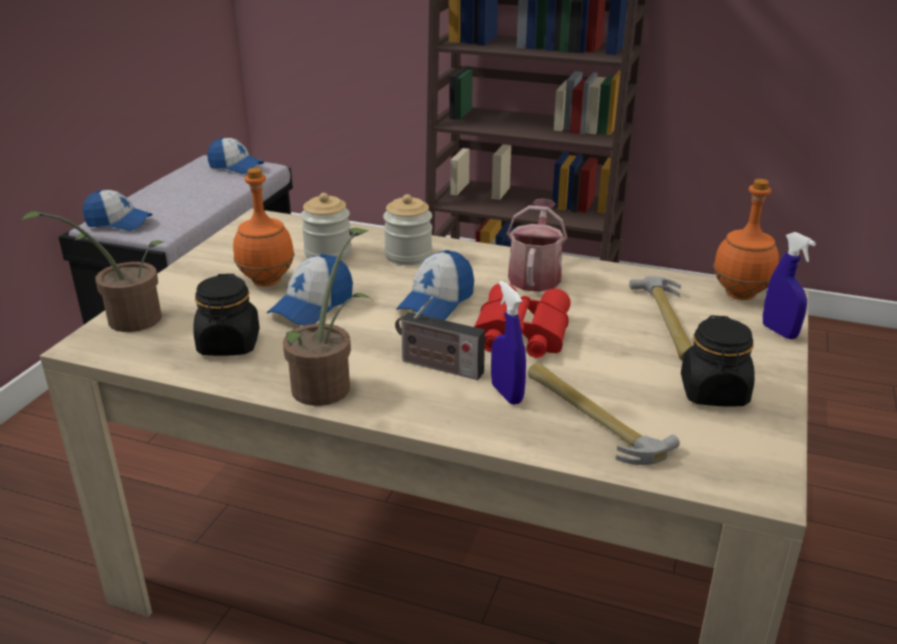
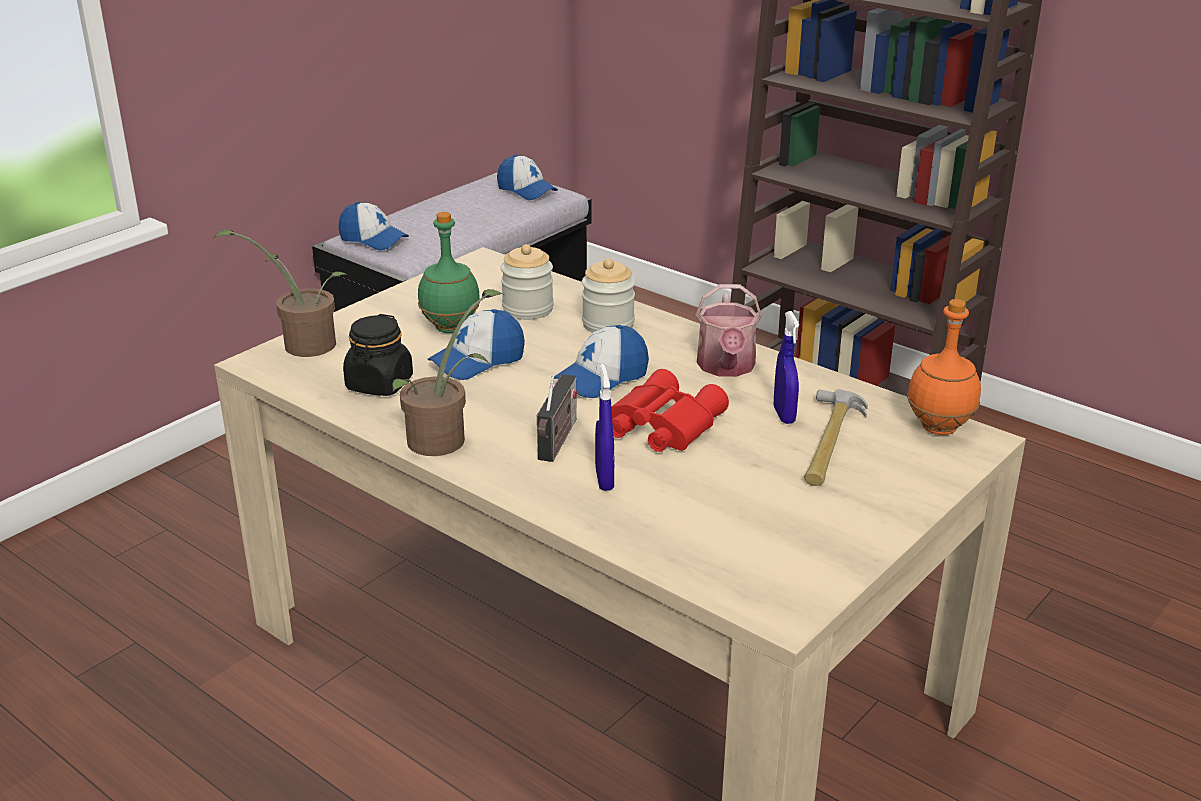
camera: 20 degrees right, 0 degrees up
orange bottle [233,168,295,286] -> green bottle [418,212,480,333]
radio [395,297,485,380] -> radio turned 120 degrees counterclockwise [537,374,577,462]
watering can [507,199,567,292] -> watering can turned 150 degrees clockwise [695,284,762,377]
hammer [528,363,680,465] -> none
black jar [681,315,755,407] -> none
blue spray bottle [763,232,816,339] -> blue spray bottle moved to [774,311,799,424]

